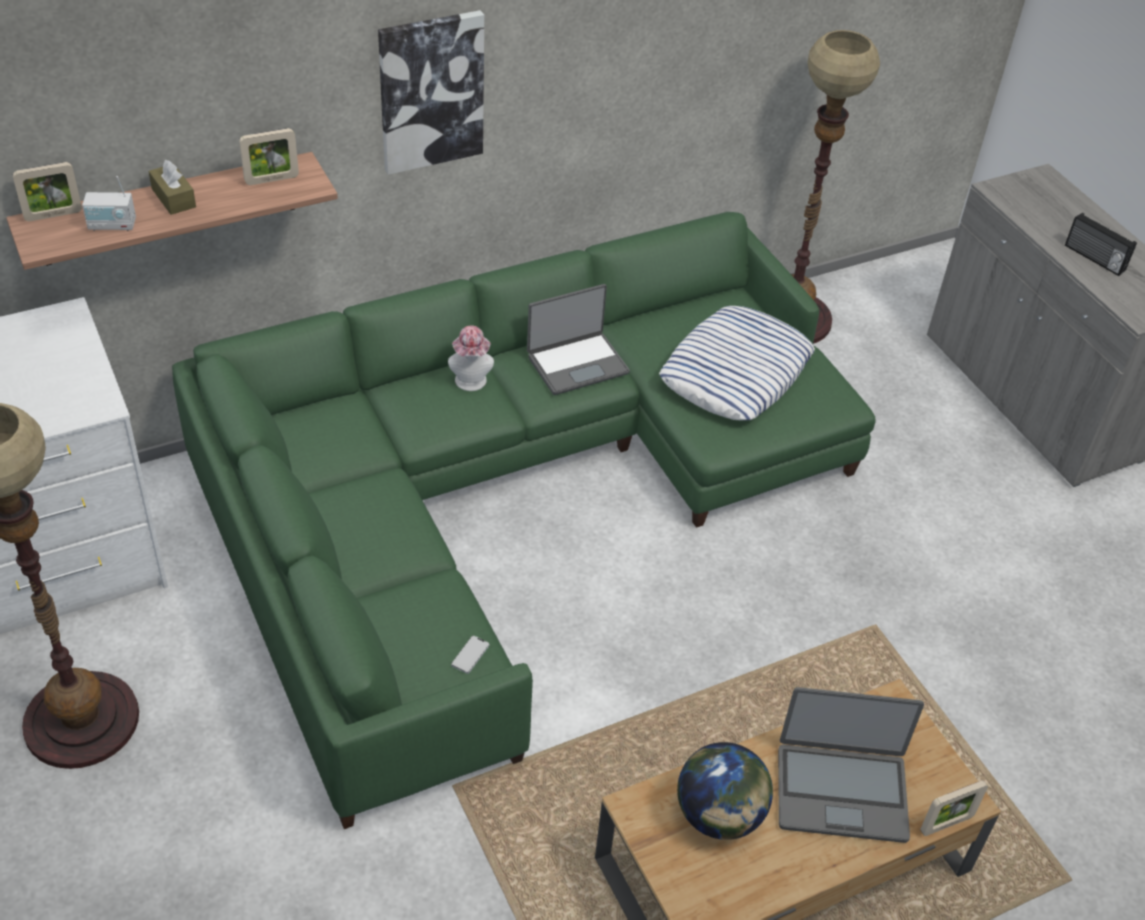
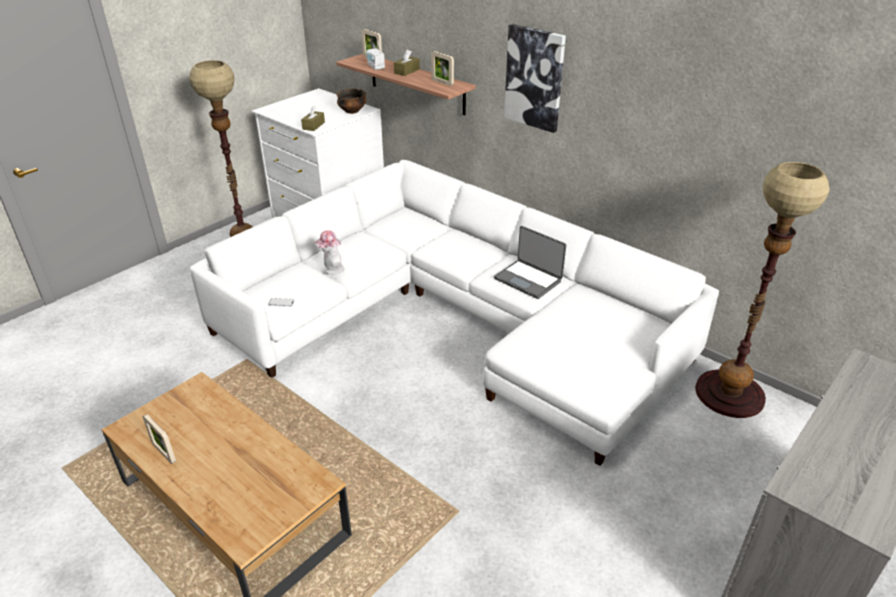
camera: 70 degrees right, 10 degrees down
green sofa [172,212,875,829] -> white sofa [190,160,719,466]
hat [448,326,494,391] -> hat moved to [314,230,344,275]
pillow [659,306,815,421] -> none
globe [677,742,773,840] -> none
laptop [778,687,924,843] -> none
picture frame [920,780,988,836] -> picture frame moved to [143,414,176,464]
radio [1065,213,1137,276] -> none
none -> brown tissue box [301,106,325,131]
none -> bowl [337,89,366,114]

